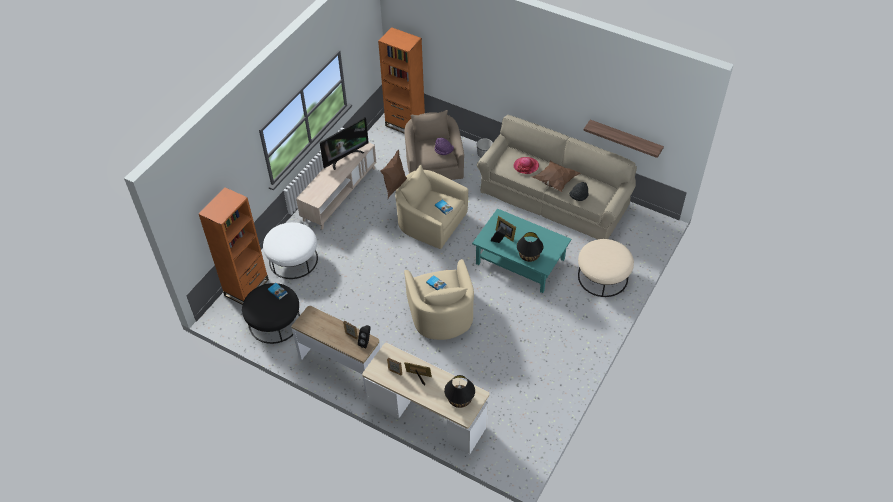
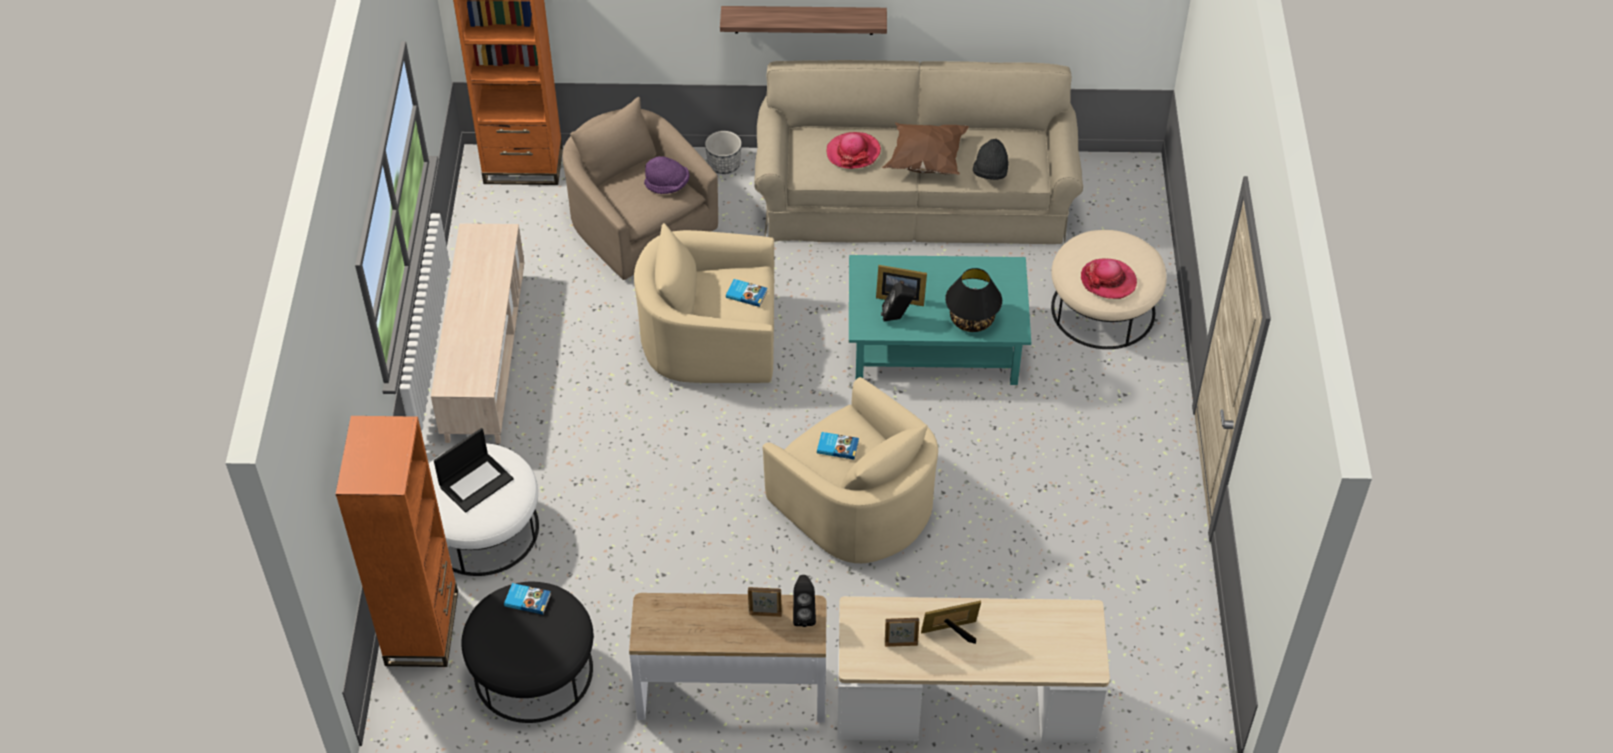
camera: 30 degrees left, 0 degrees up
television [320,117,369,170] -> none
brown pillow [380,150,407,198] -> none
black table lamp [444,375,475,408] -> none
shelf [583,120,664,158] -> shelf moved to [720,6,887,35]
none -> laptop [434,428,514,513]
none -> hat [1081,259,1137,299]

